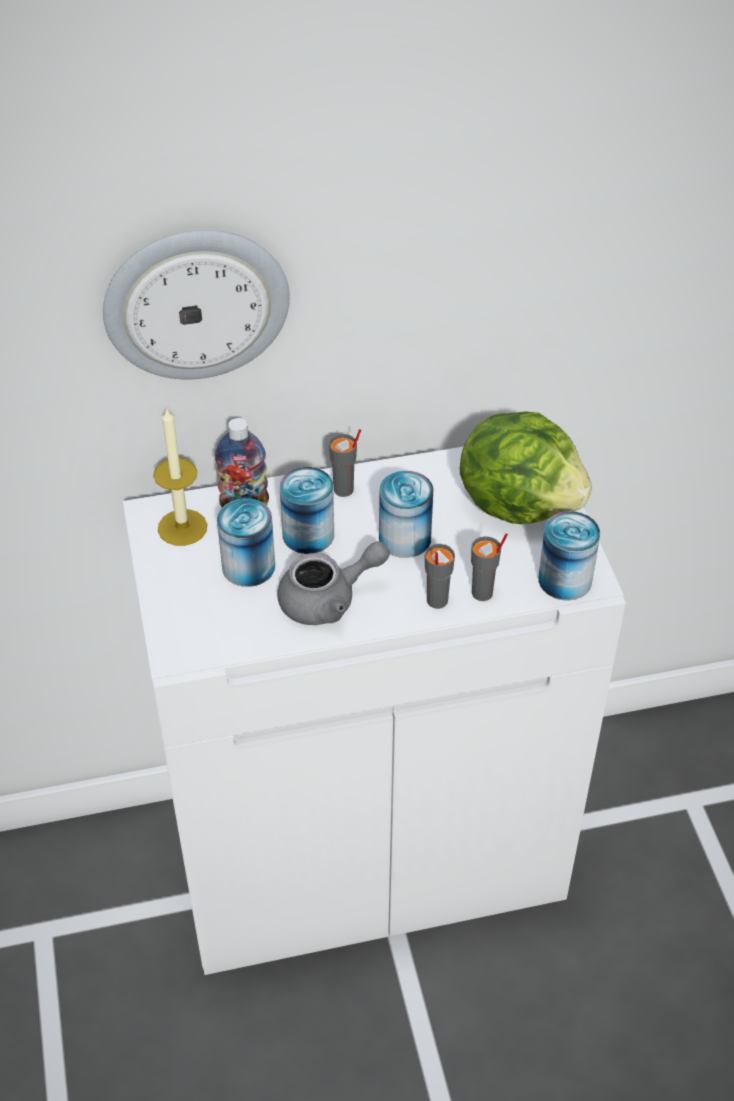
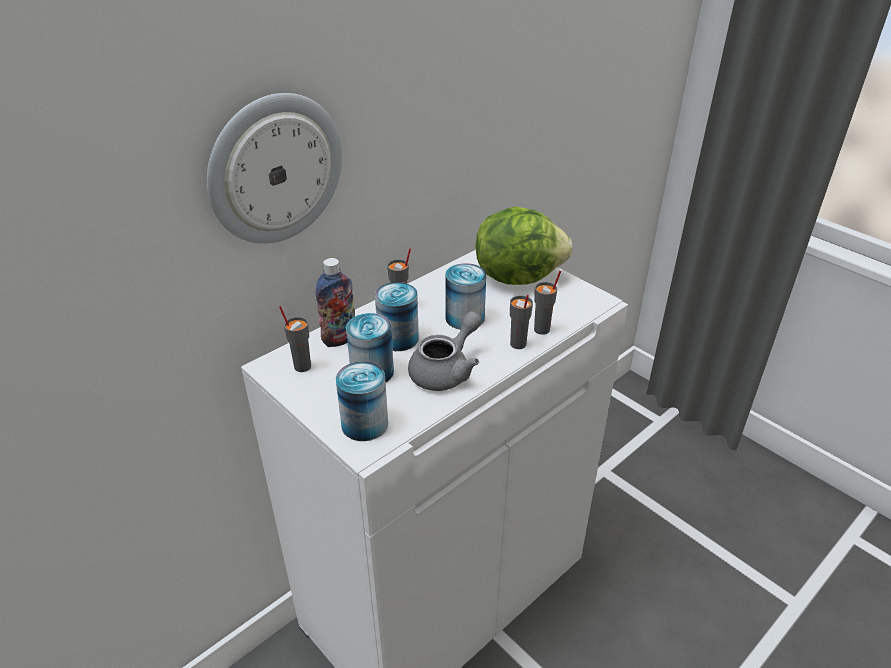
camera: 30 degrees left, 10 degrees down
candle [153,407,207,546] -> grey cup [279,306,311,372]
can [538,511,600,600] -> can moved to [336,361,388,441]

